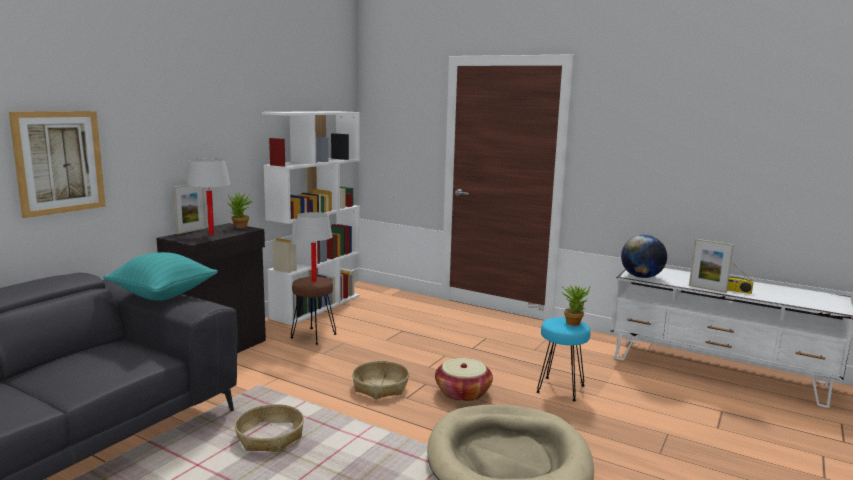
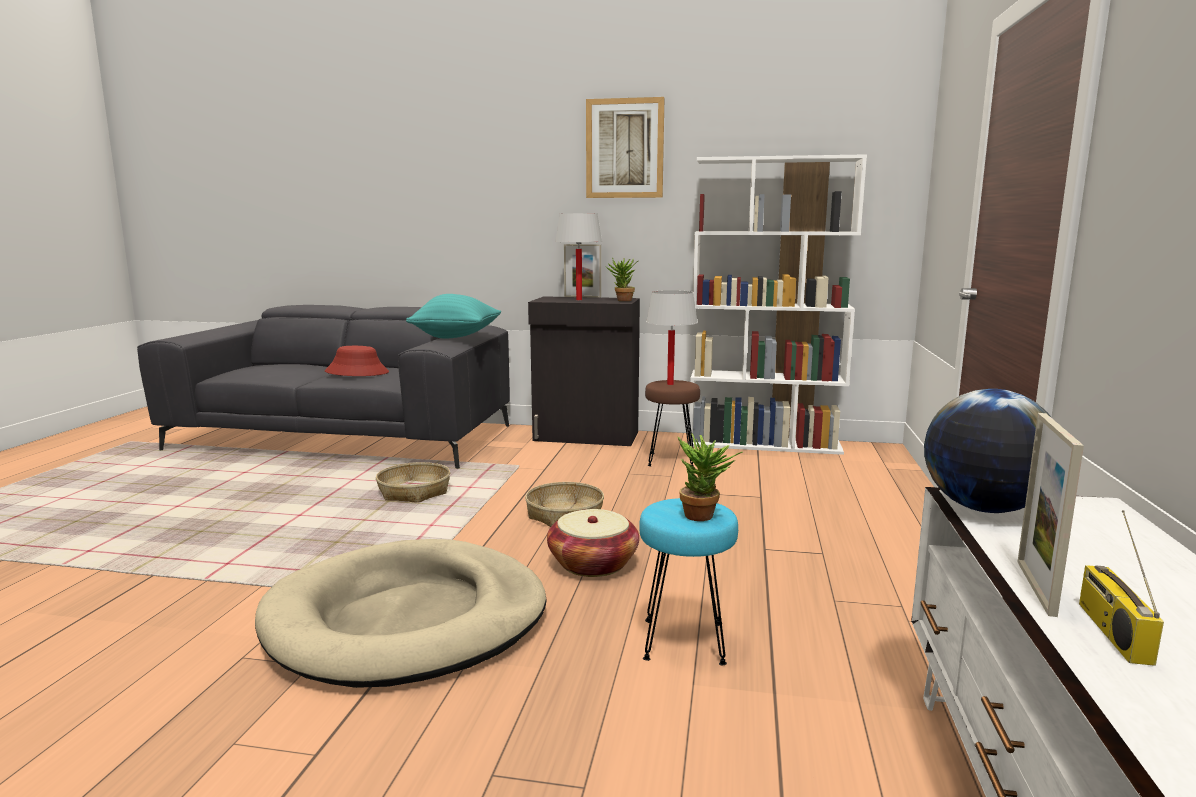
camera: 70 degrees right, 0 degrees up
picture [9,111,106,218] -> picture moved to [586,97,665,198]
none -> red hat [325,346,389,376]

